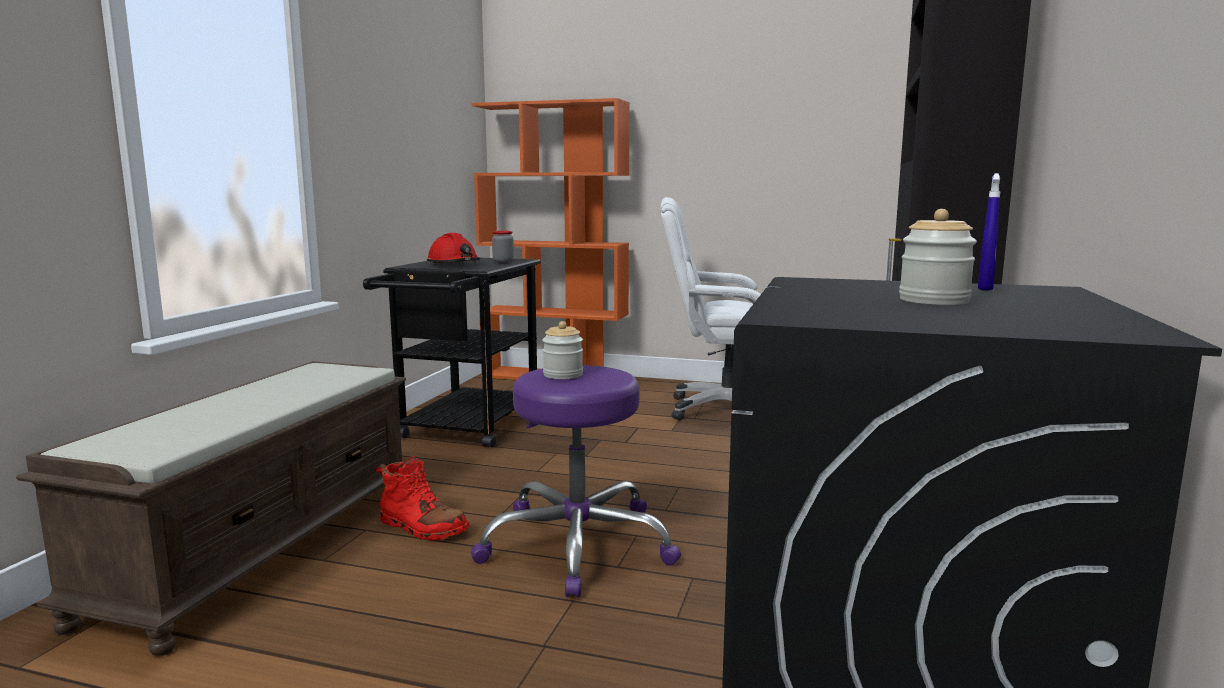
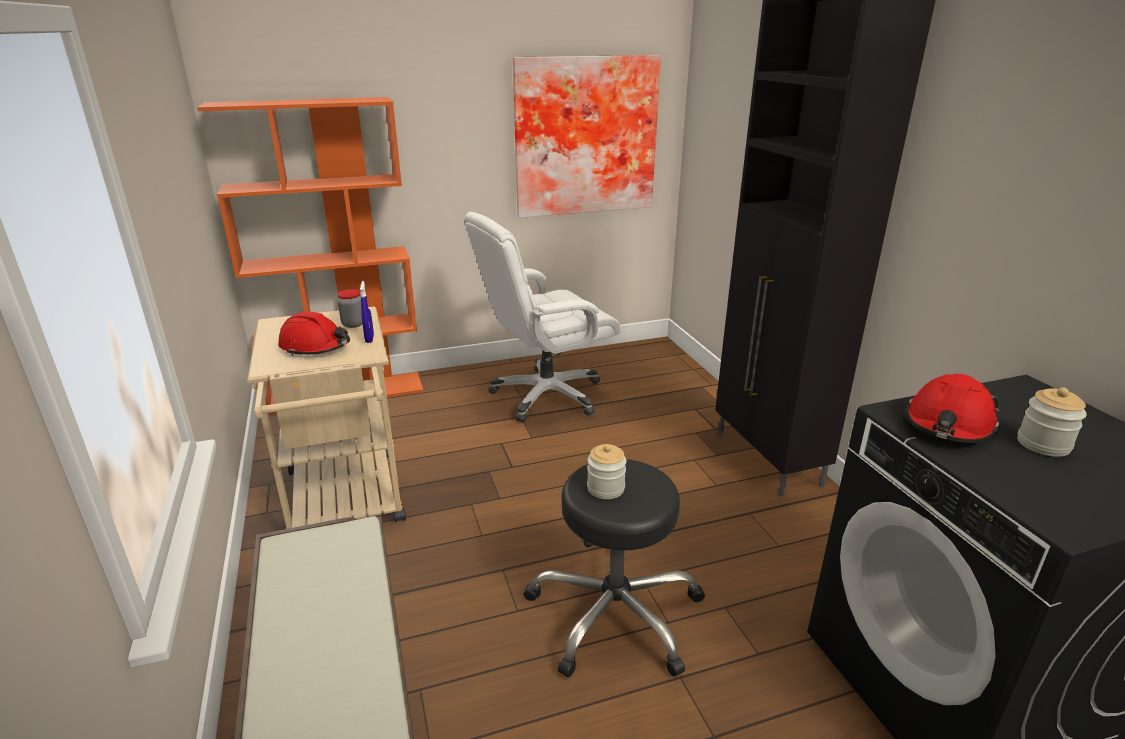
camera: 35 degrees left, 15 degrees up
black cart [363,258,541,448] -> beige cart [247,306,406,529]
red boot [376,456,470,541] -> none
purple stool [471,365,681,597] -> black stool [523,459,705,678]
blue spray bottle [978,173,1000,291] -> blue spray bottle moved to [360,281,374,343]
none -> picture [513,55,661,218]
none -> red hard hat [905,374,1000,443]

